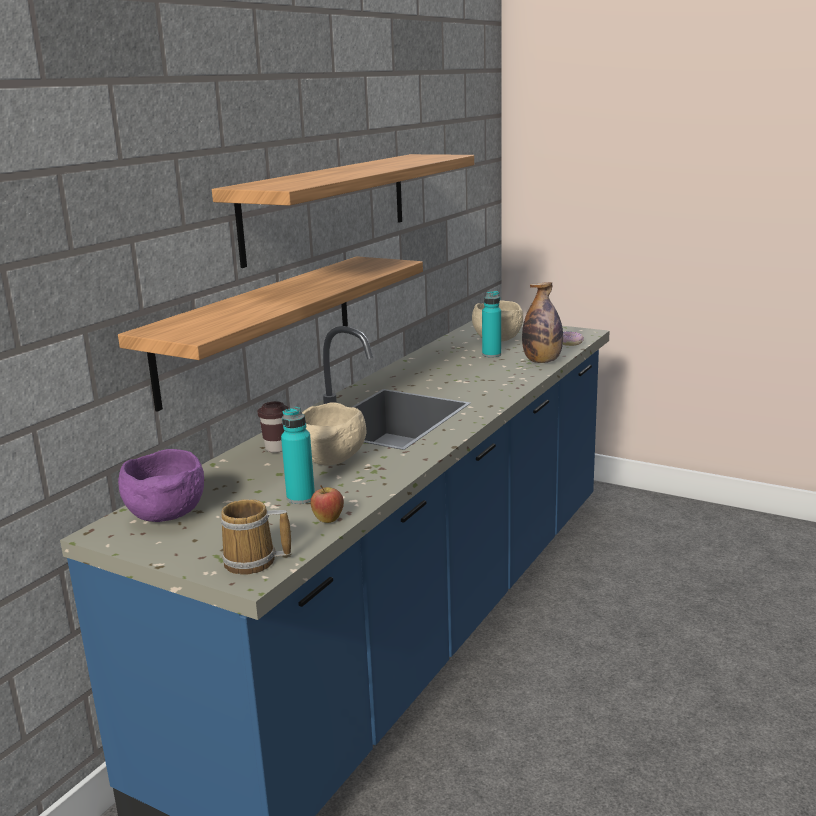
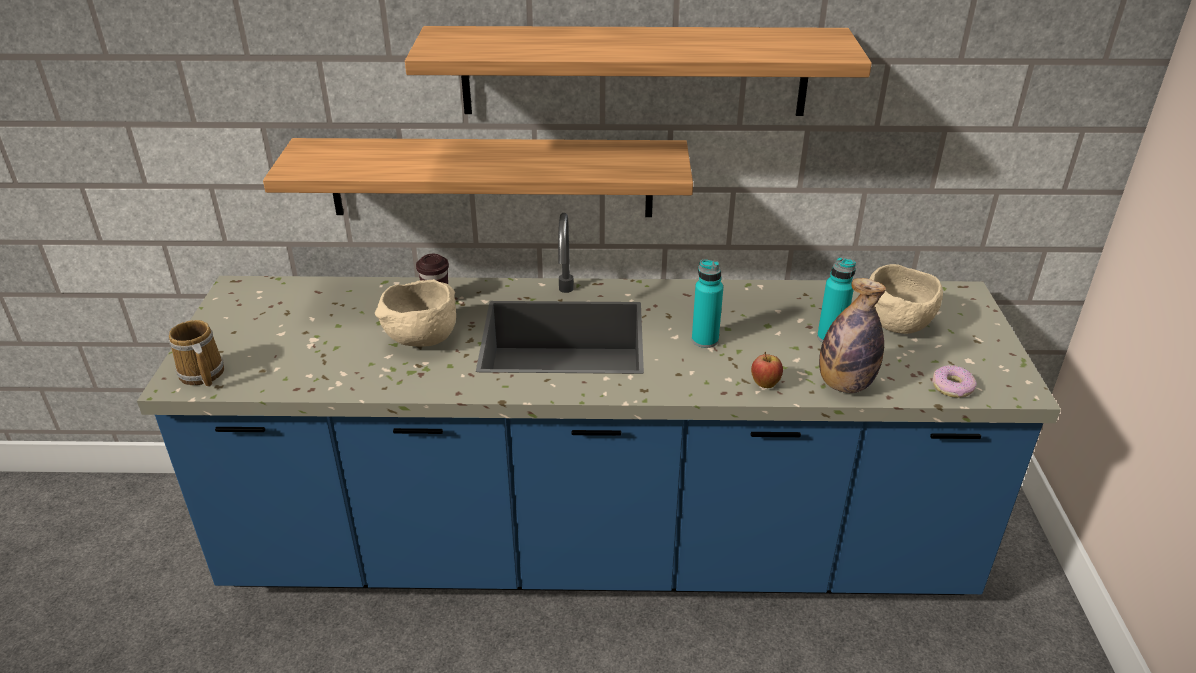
camera: 60 degrees right, 15 degrees up
purple bowl [118,449,204,522] -> none
turquoise bottle [281,407,315,504] -> turquoise bottle moved to [692,260,723,348]
apple [311,485,344,523] -> apple moved to [751,352,783,388]

